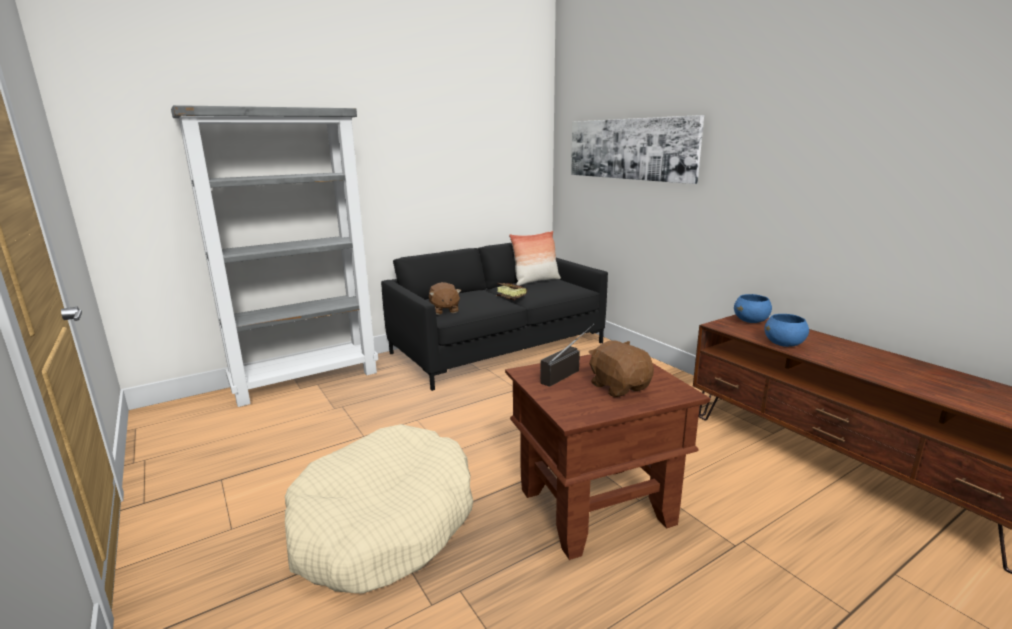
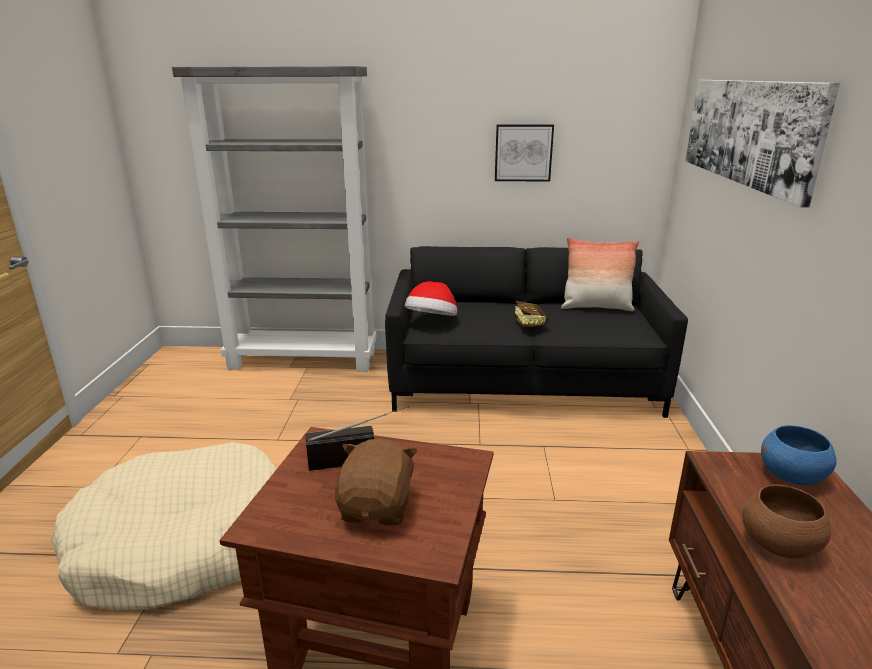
camera: 35 degrees right, 5 degrees up
brown plush toy [429,282,461,315] -> hat [405,281,457,316]
blue bowl [764,314,809,347] -> brown bowl [742,485,831,559]
none -> picture [495,124,554,181]

